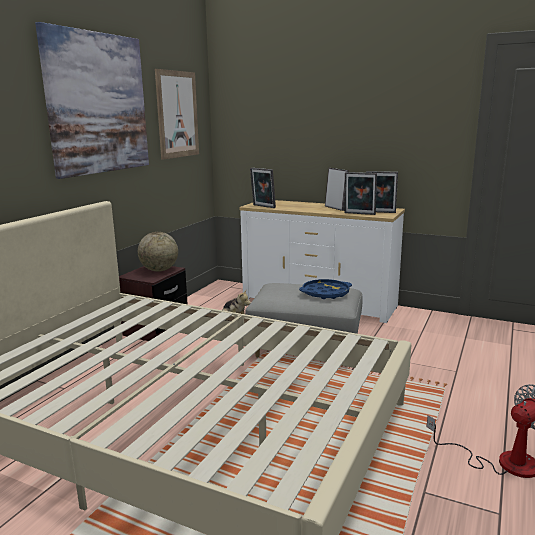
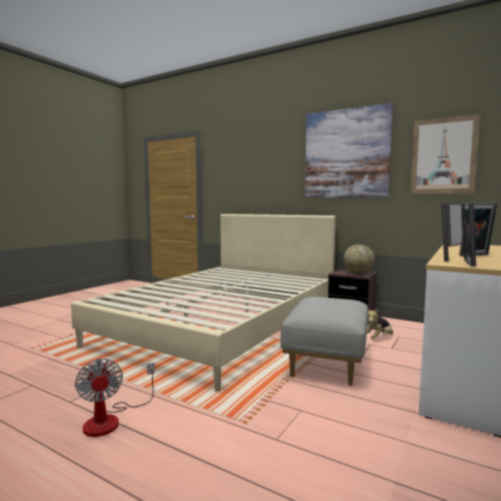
camera: 95 degrees right, 10 degrees down
blue tray [299,279,352,299] -> none

